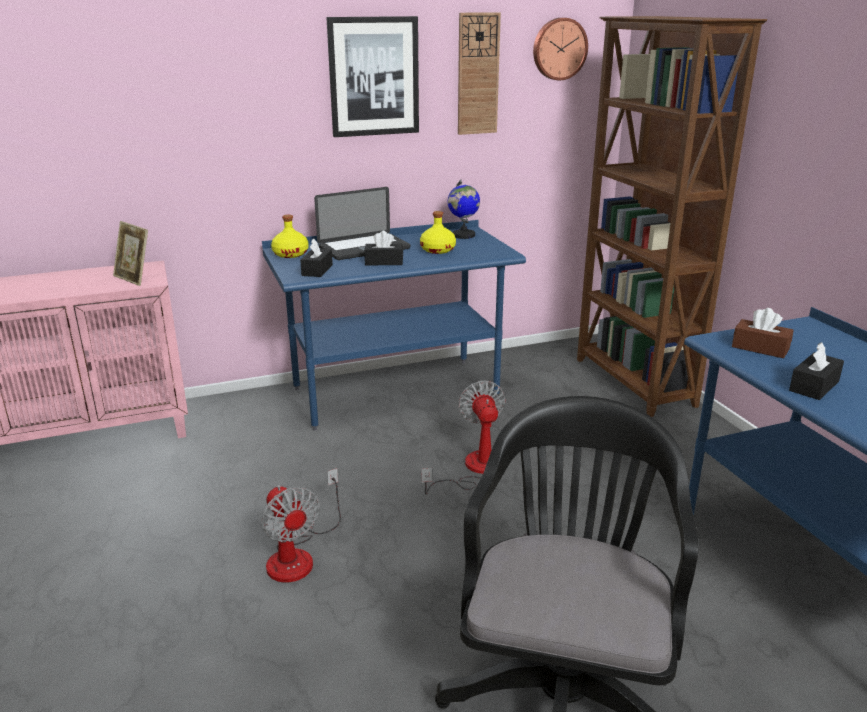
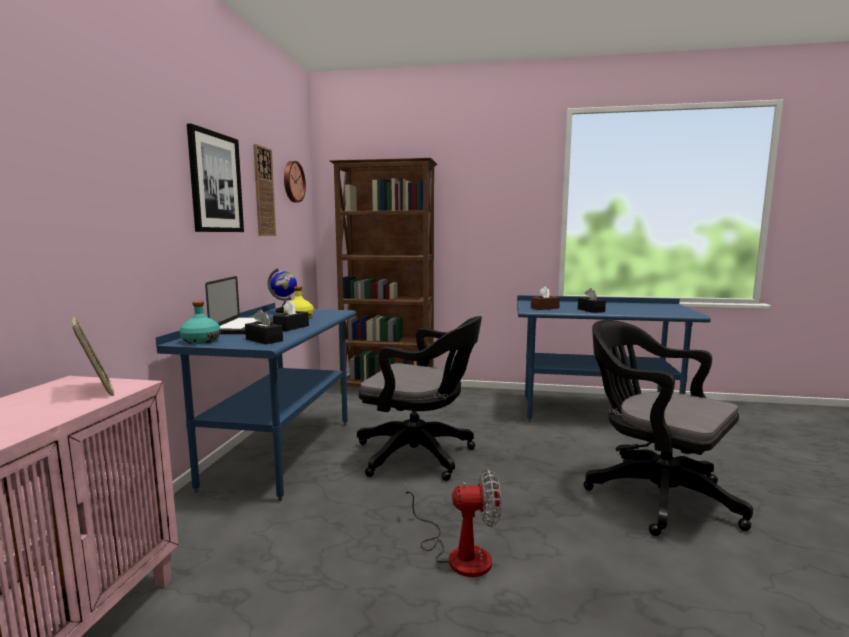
camera: 60 degrees left, 15 degrees down
picture frame [113,221,148,286] -> picture frame turned 105 degrees counterclockwise [71,317,114,396]
yellow bottle [271,215,309,258] -> turquoise bottle [180,301,221,344]
fan [422,381,505,495] -> black office chair [357,316,482,481]

